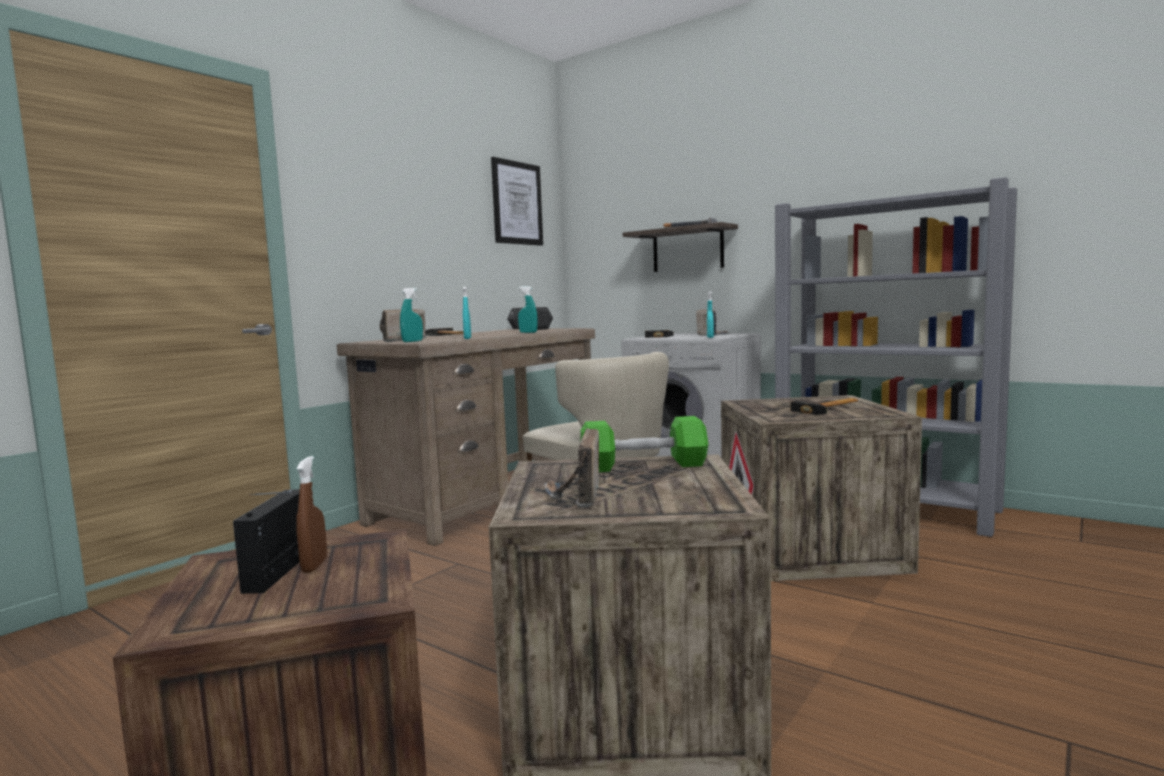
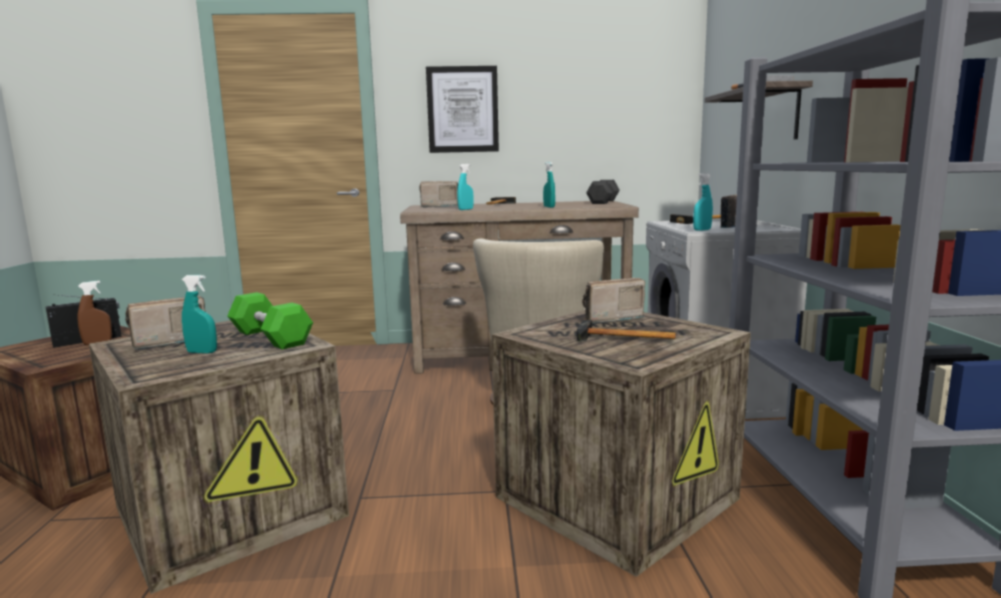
camera: 50 degrees right, 5 degrees up
turquoise spray bottle [400,288,423,342] -> turquoise spray bottle moved to [182,275,217,354]
picture [491,157,543,246] -> picture moved to [426,66,499,153]
none -> radio [582,278,645,324]

